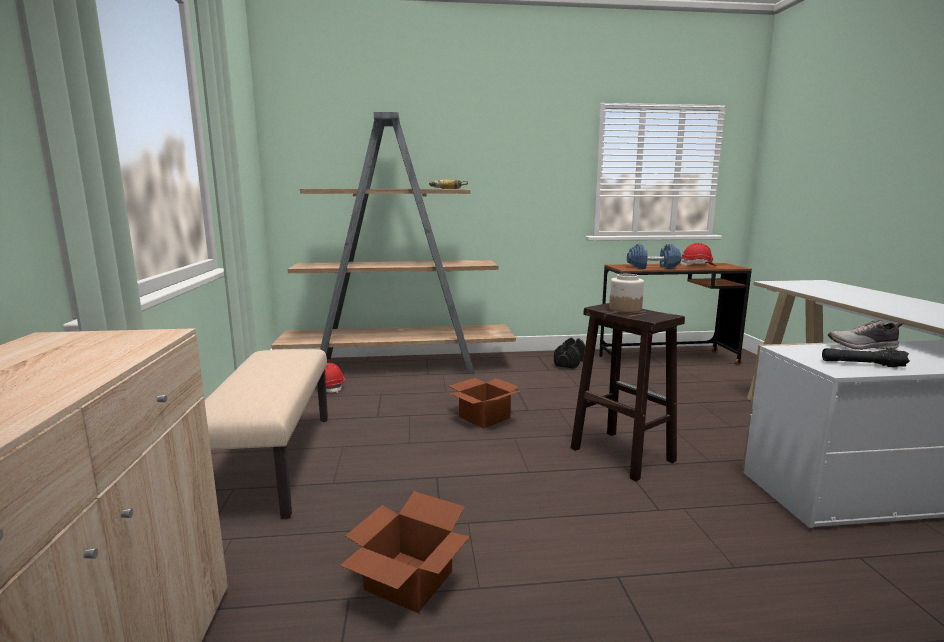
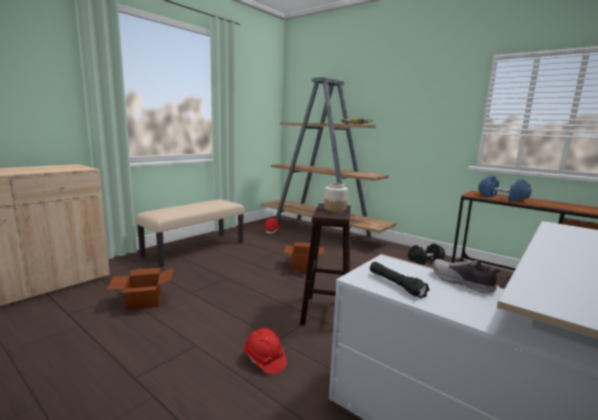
camera: 45 degrees right, 0 degrees up
red hard hat [681,243,716,266] -> red hard hat moved to [244,328,287,375]

